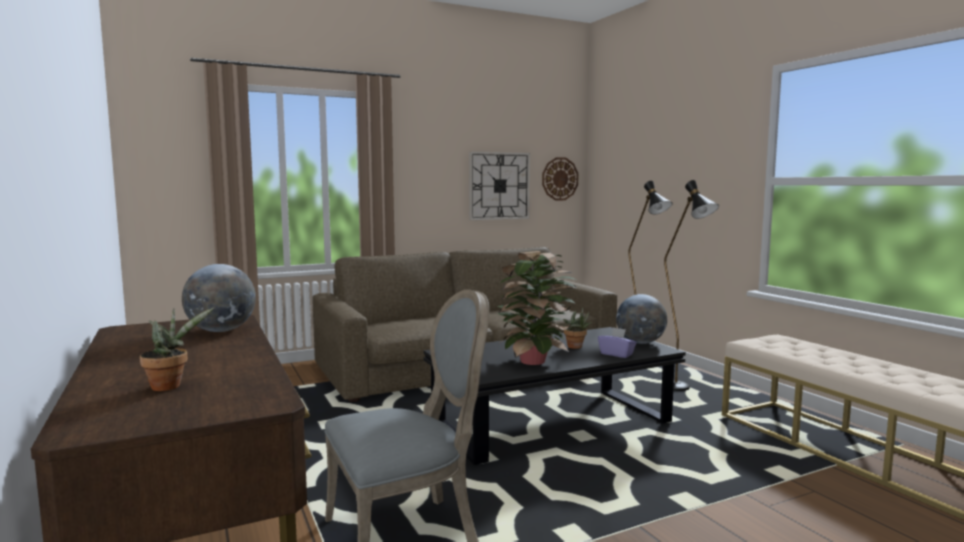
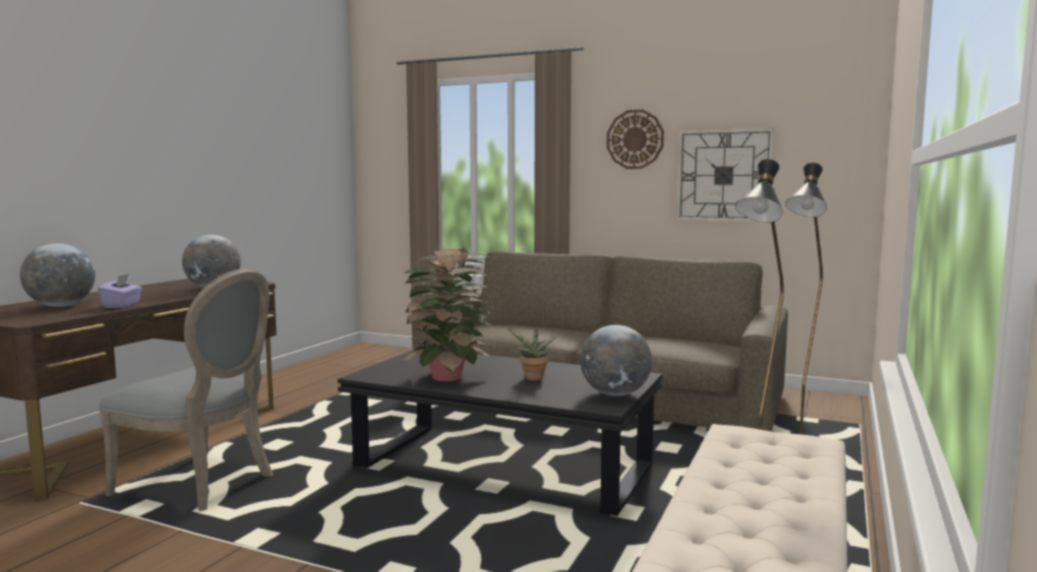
camera: 50 degrees right, 0 degrees up
potted plant [140,308,214,391] -> globe [20,243,95,307]
wall clock [542,157,579,200] -> wall clock moved to [607,110,664,169]
purple tissue box [598,327,637,358] -> purple tissue box moved to [98,274,142,308]

